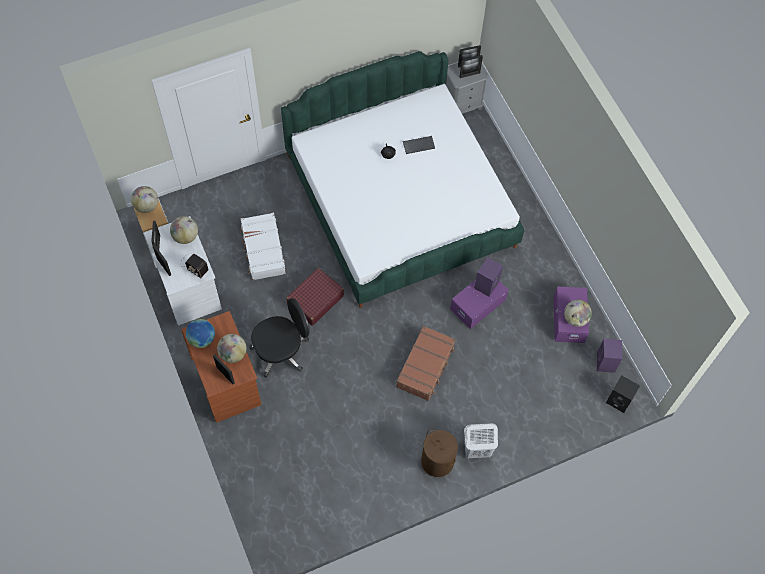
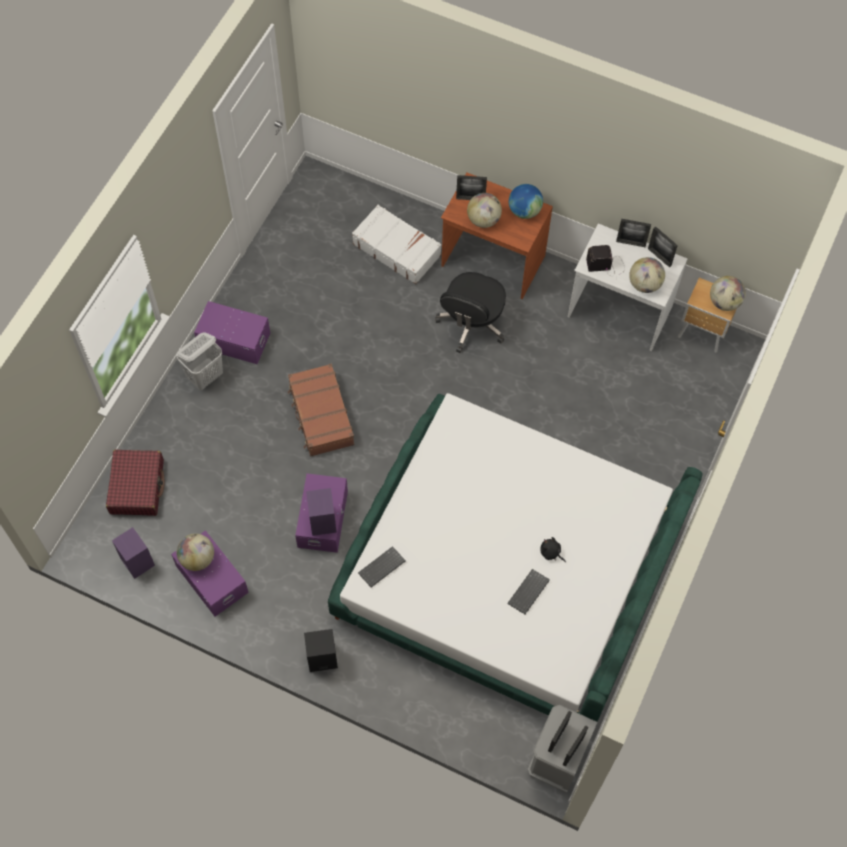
camera: 140 degrees right, 0 degrees up
white suitcase [240,213,286,280] -> white suitcase moved to [352,205,442,284]
red suitcase [286,268,344,326] -> red suitcase moved to [106,450,165,516]
brown laundry basket [421,429,458,477] -> purple storage box [194,301,270,364]
black speaker [606,375,640,413] -> black speaker moved to [304,629,338,672]
none -> keyboard [358,546,406,587]

